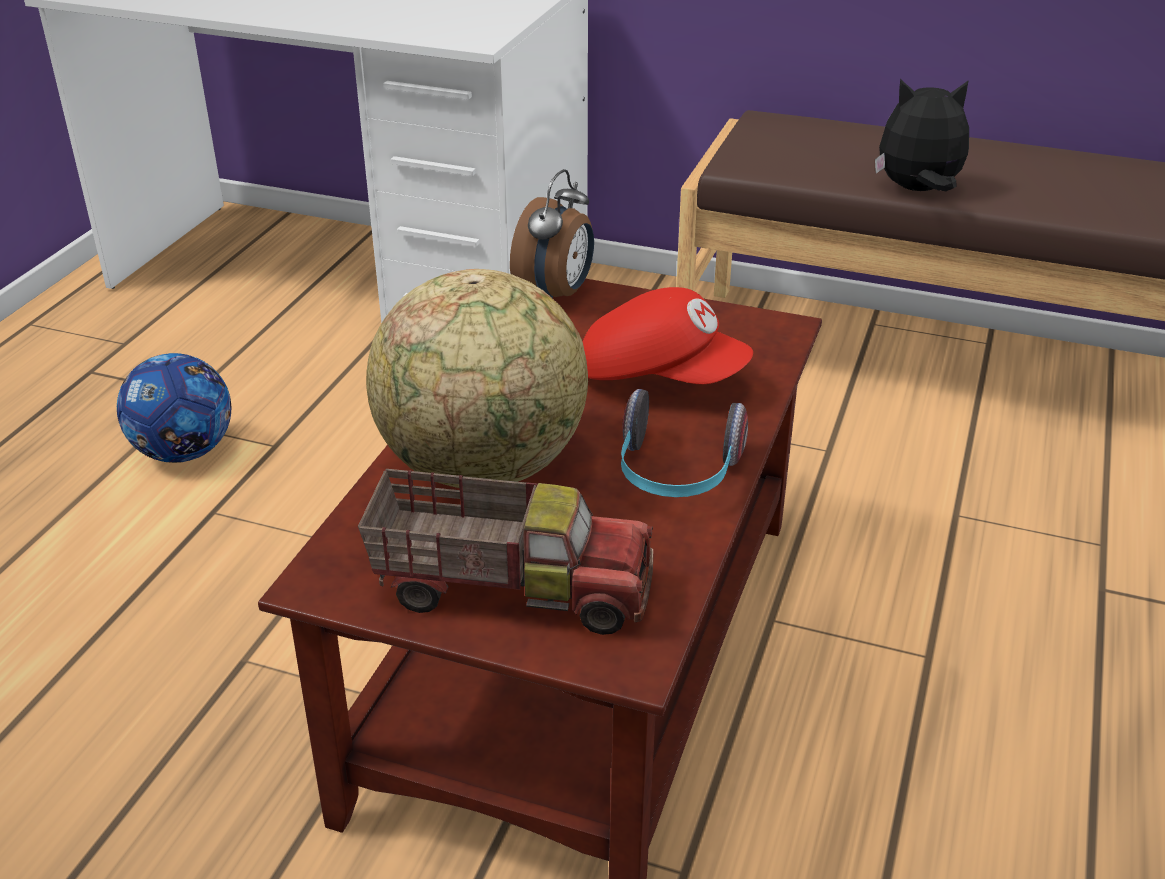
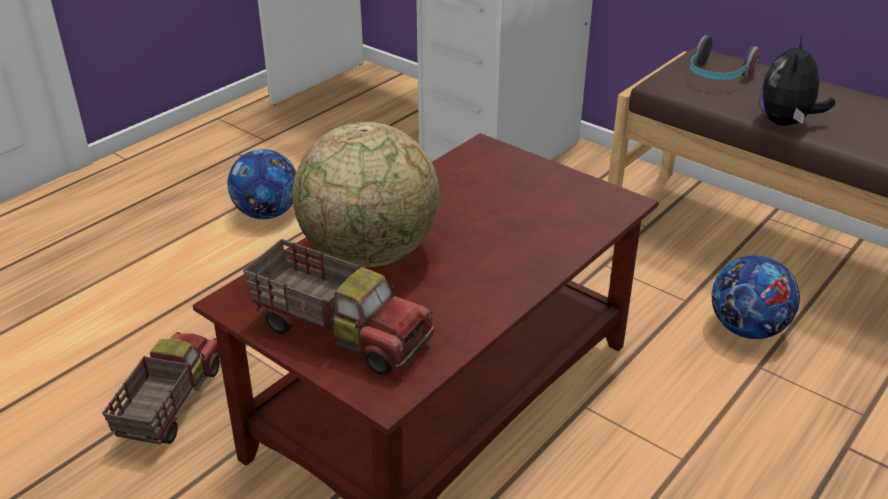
camera: 20 degrees right, 0 degrees up
alarm clock [510,169,594,298] -> none
red cap [583,287,753,384] -> none
headphones [621,389,748,497] -> headphones moved to [690,35,760,80]
plush toy [875,79,969,191] -> plush toy turned 90 degrees counterclockwise [760,36,835,126]
none -> toy truck [102,332,220,444]
none -> football [712,255,800,339]

